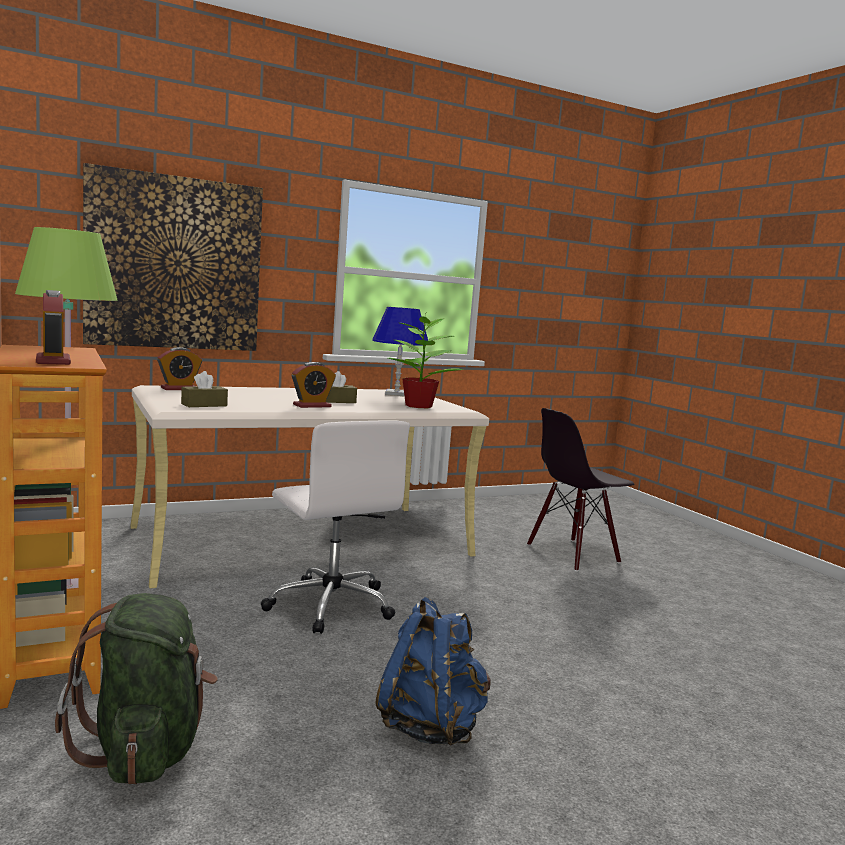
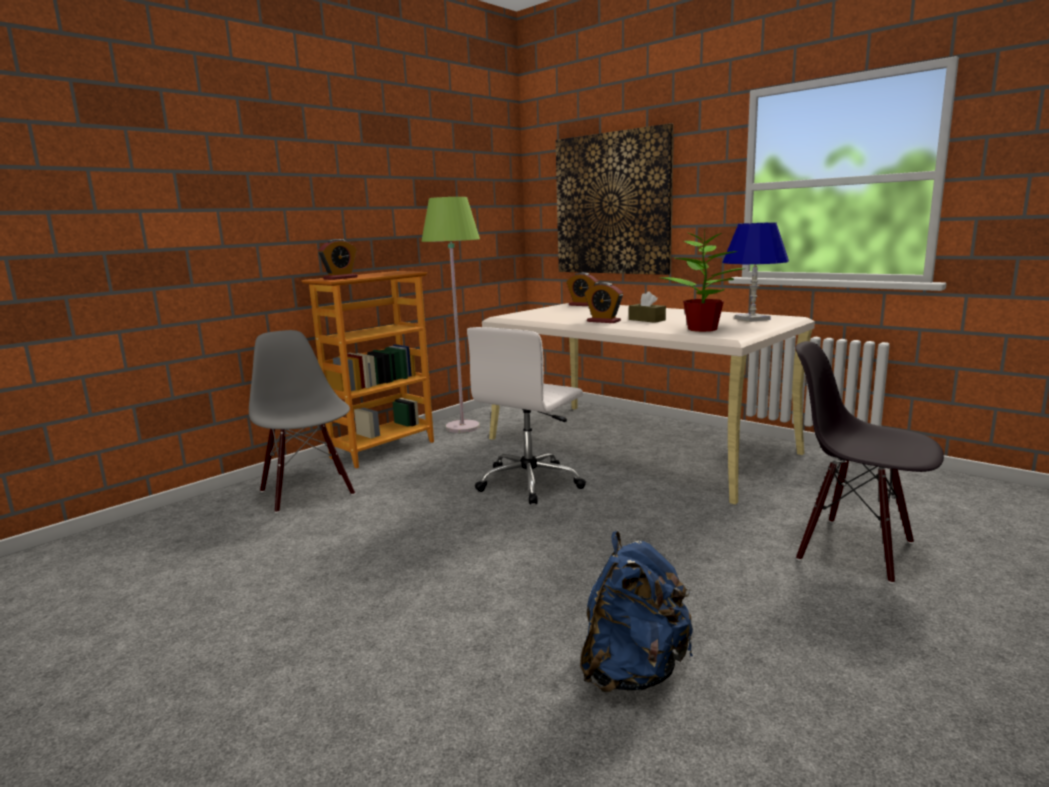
camera: 70 degrees right, 5 degrees up
green backpack [55,593,218,785] -> grey chair [249,330,355,513]
brown tissue box [181,371,228,407] -> none
blue backpack [375,597,491,746] -> blue backpack moved to [580,531,693,692]

